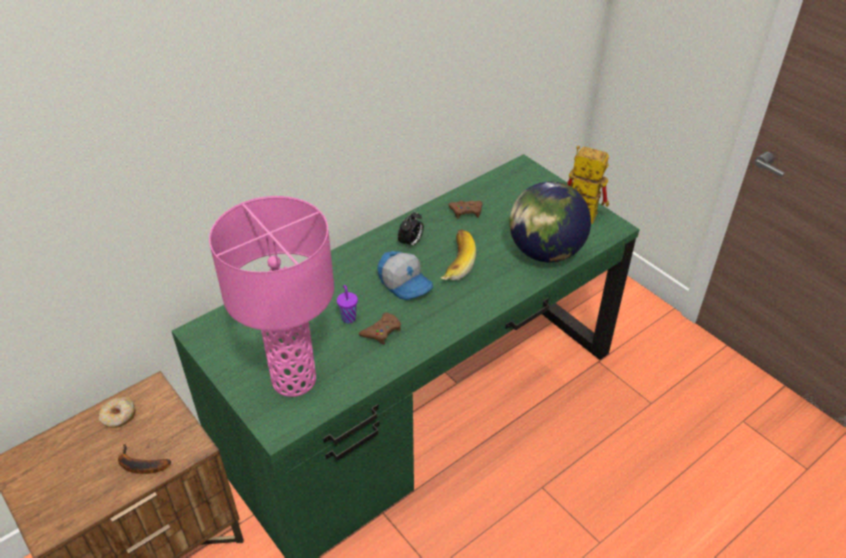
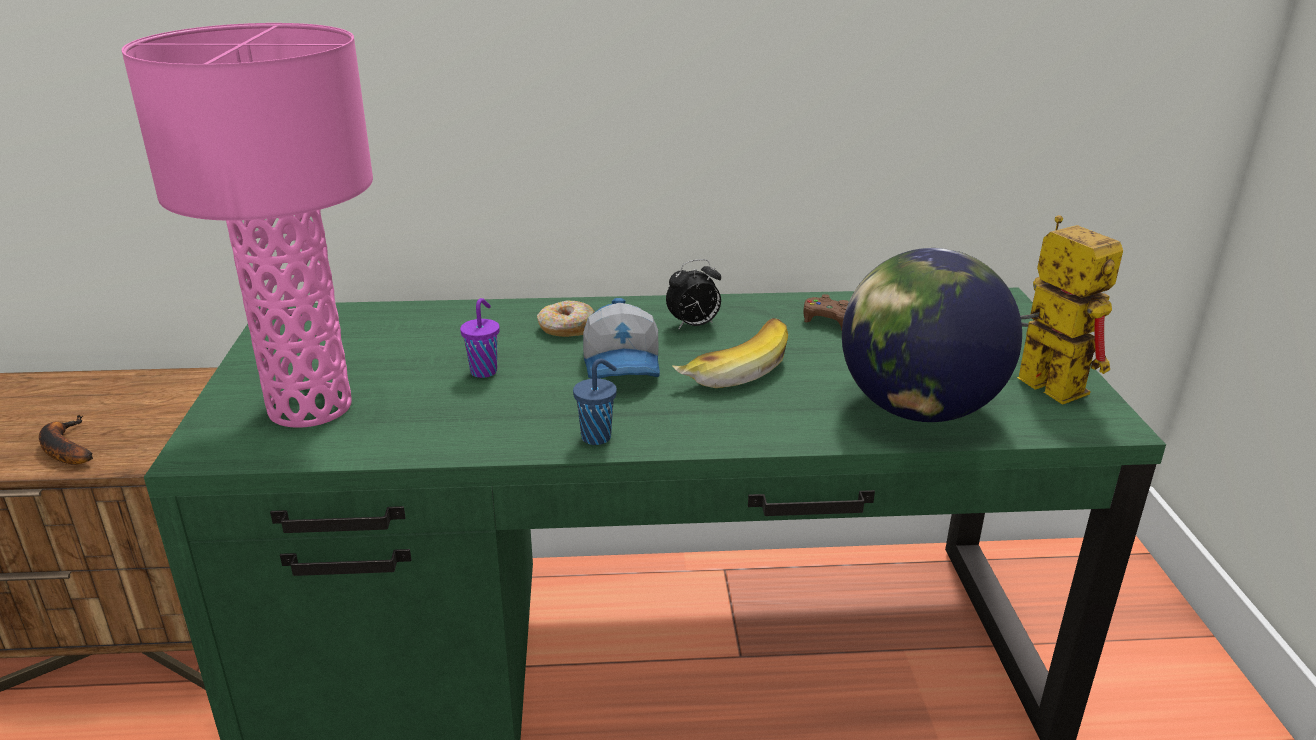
camera: 35 degrees right, 15 degrees down
donut [99,397,136,428] -> donut moved to [537,301,595,337]
brown game controller [359,313,401,345] -> none
none -> blue cup [573,359,617,445]

